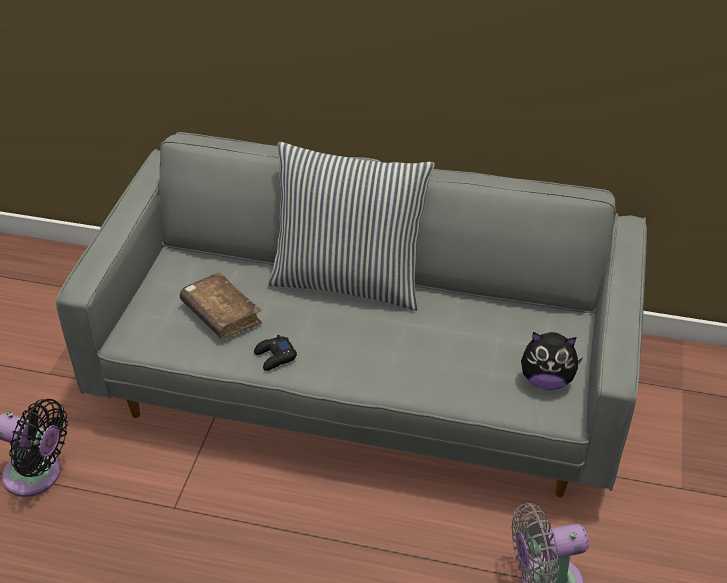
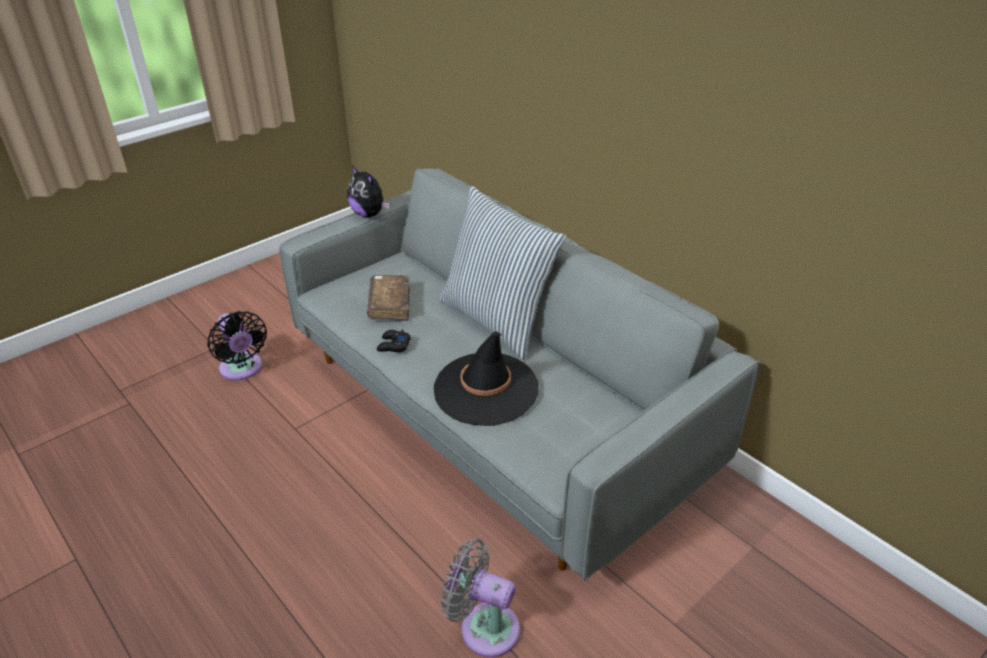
camera: 35 degrees right, 5 degrees down
plush toy [521,332,583,390] -> plush toy moved to [347,166,389,218]
none -> black hat [434,331,539,426]

